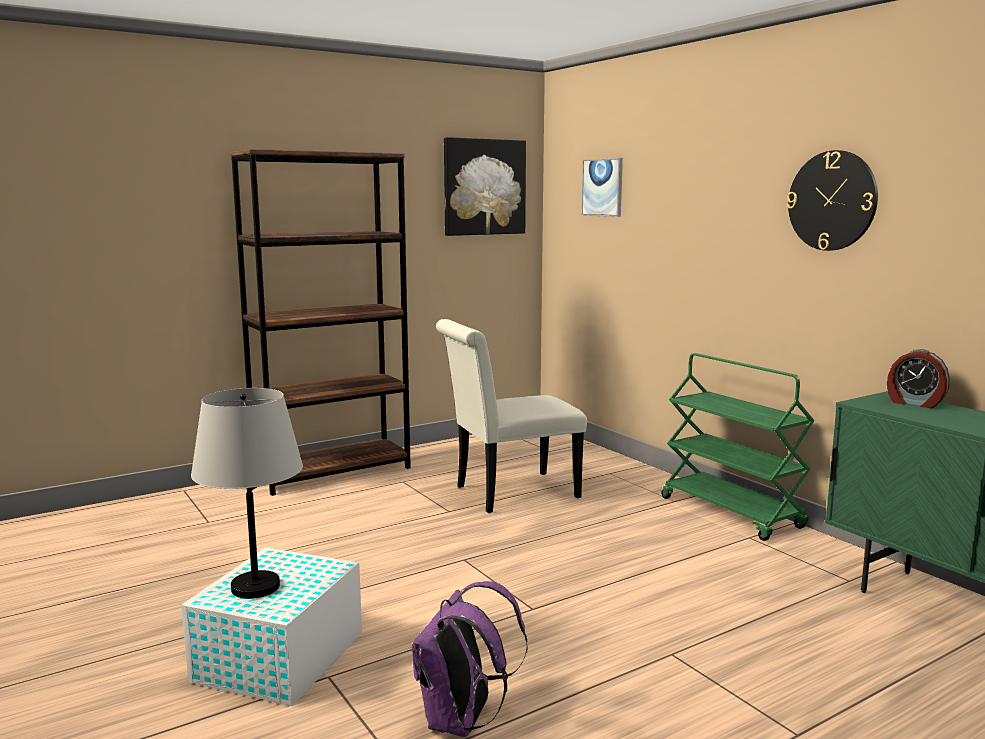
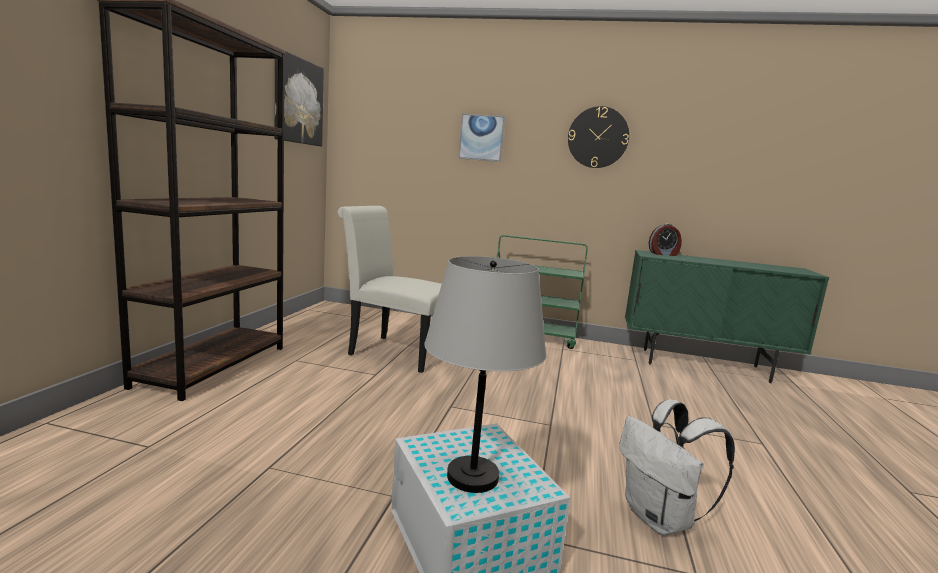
camera: 45 degrees left, 0 degrees up
purple backpack [412,581,527,737] -> white backpack [620,399,735,535]
white chair [436,319,587,513] -> white chair turned 90 degrees clockwise [337,206,442,373]
picture [582,158,623,217] -> picture moved to [458,114,505,162]

